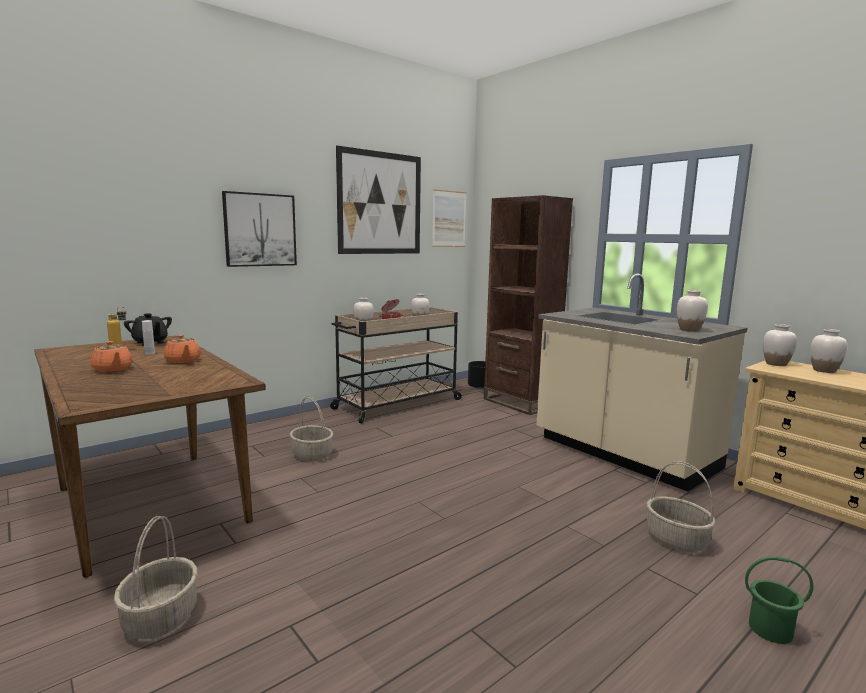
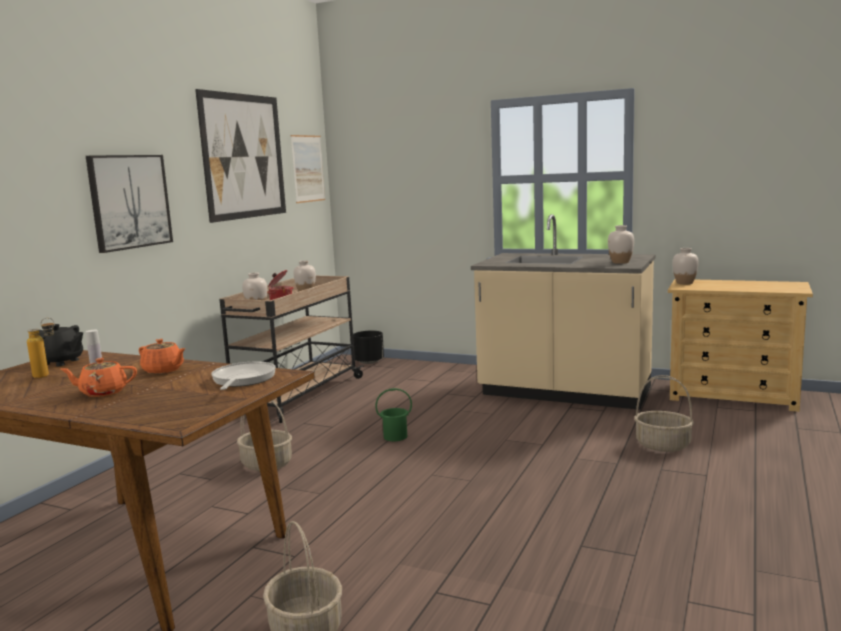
camera: 25 degrees left, 0 degrees up
orange teapot [91,341,133,372] -> orange teapot turned 150 degrees clockwise [60,358,137,397]
brown bookcase [484,195,573,415] -> none
green bucket [745,557,813,644] -> green bucket moved to [375,388,412,441]
white vase [810,329,847,373] -> none
none -> frying pan [211,362,276,390]

